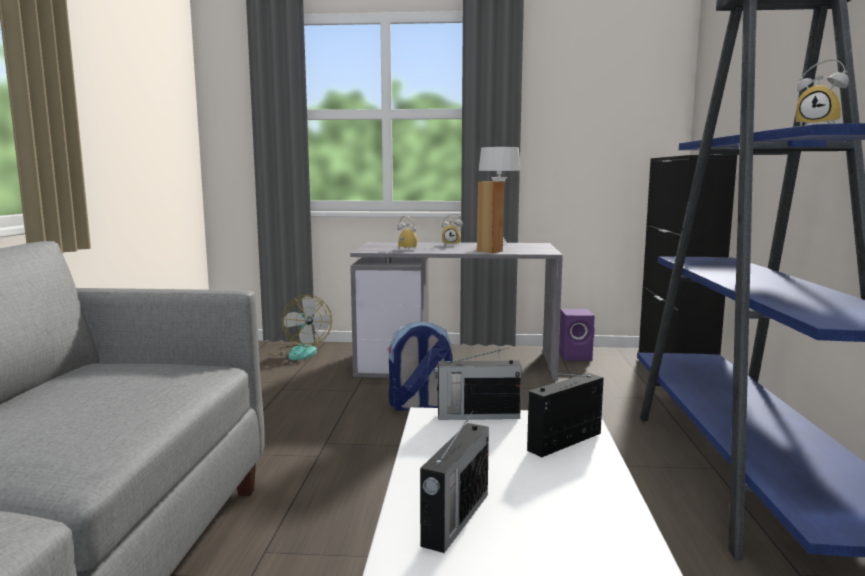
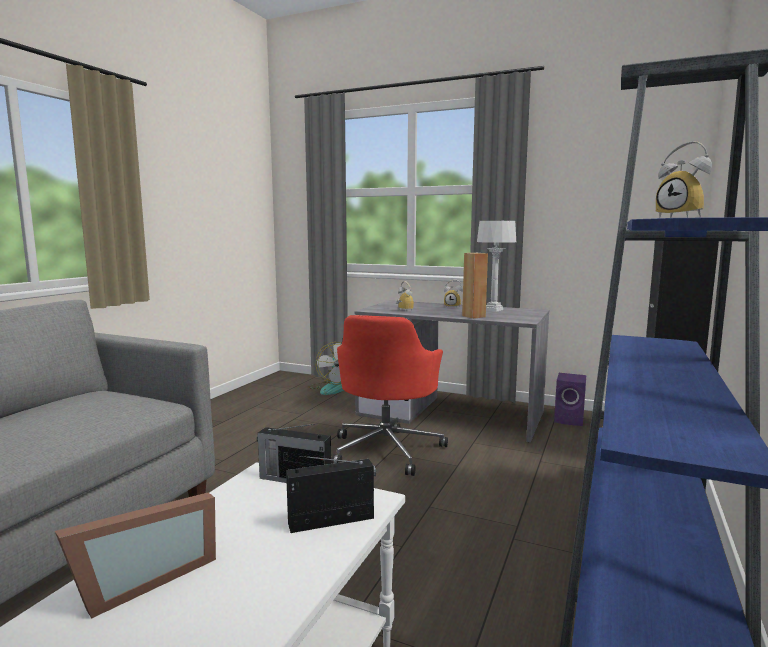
camera: 20 degrees right, 0 degrees up
backpack [388,322,452,411] -> red office chair [331,315,448,476]
radio [420,410,489,553] -> picture frame [55,493,216,619]

